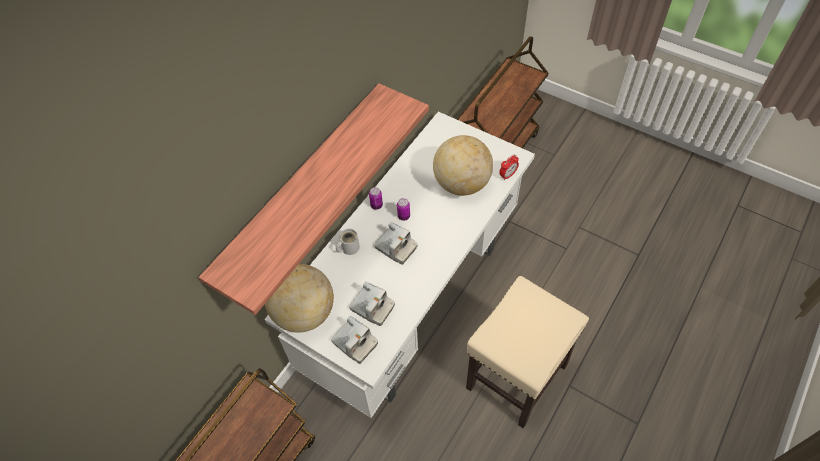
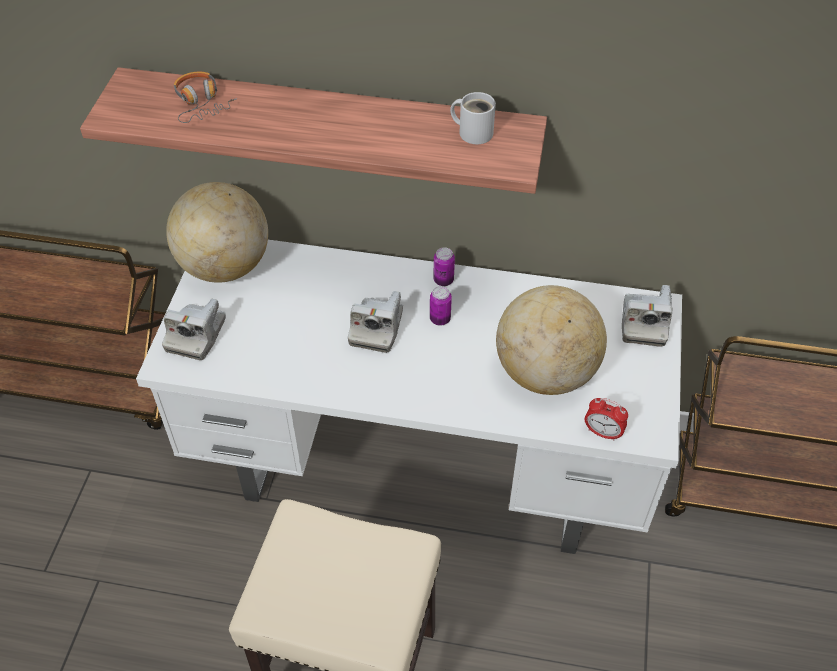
camera: 65 degrees right, 5 degrees down
white mug [336,229,360,255] -> white mug moved to [450,92,496,144]
camera [349,282,395,326] -> camera moved to [622,285,672,347]
none -> headphones [174,71,237,123]

